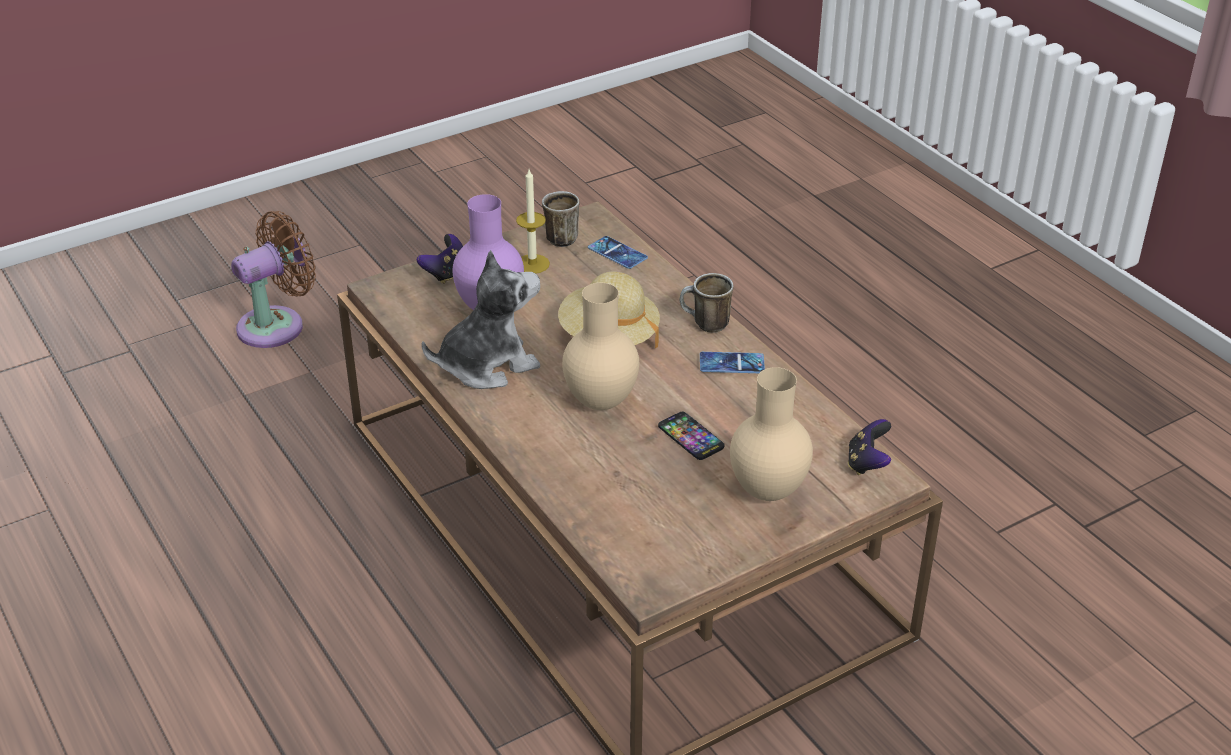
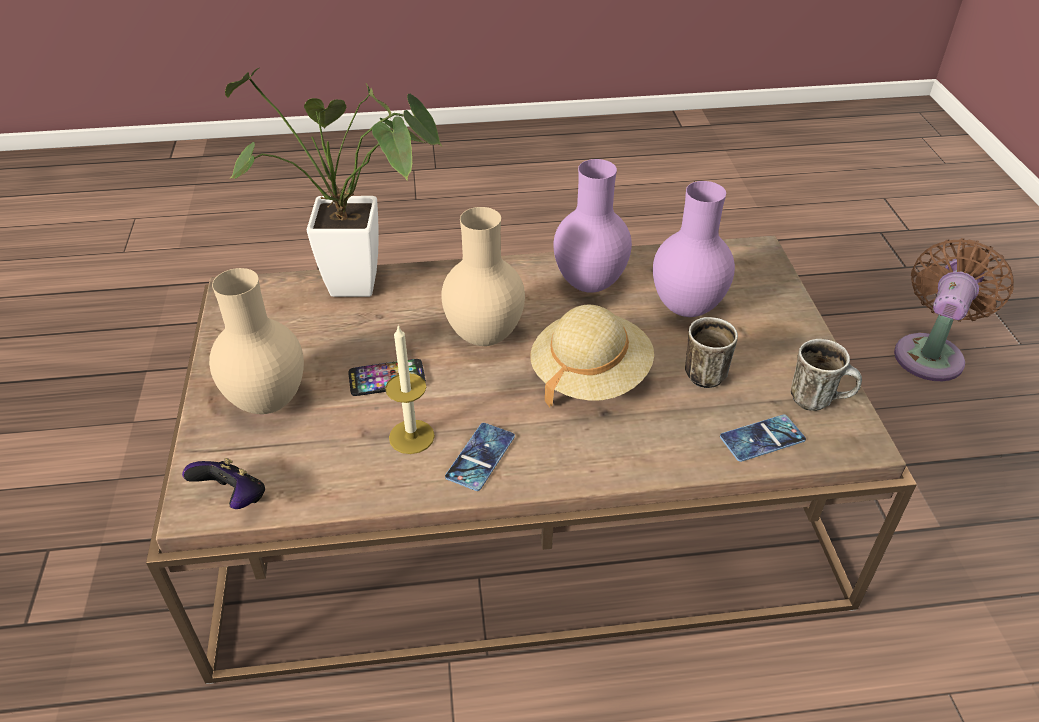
camera: 115 degrees right, 5 degrees up
brown fan [231,211,316,348] -> brown fan turned 135 degrees counterclockwise [894,238,1014,381]
game controller [417,234,463,284] -> none
plush toy [422,250,540,389] -> purple vase [554,159,632,293]
candle [516,169,550,274] -> candle moved to [385,324,435,454]
mug [679,273,733,333] -> mug moved to [685,317,738,388]
none -> potted plant [225,68,442,297]

